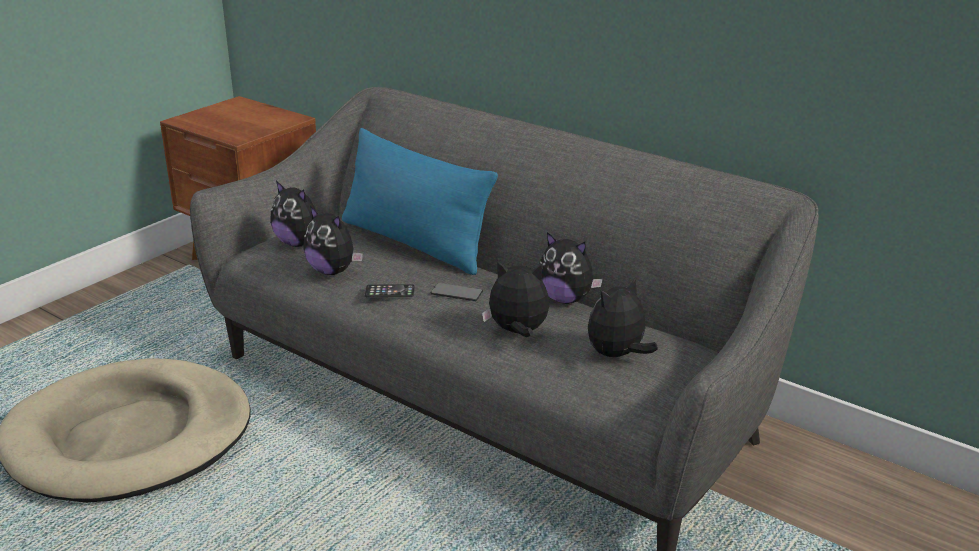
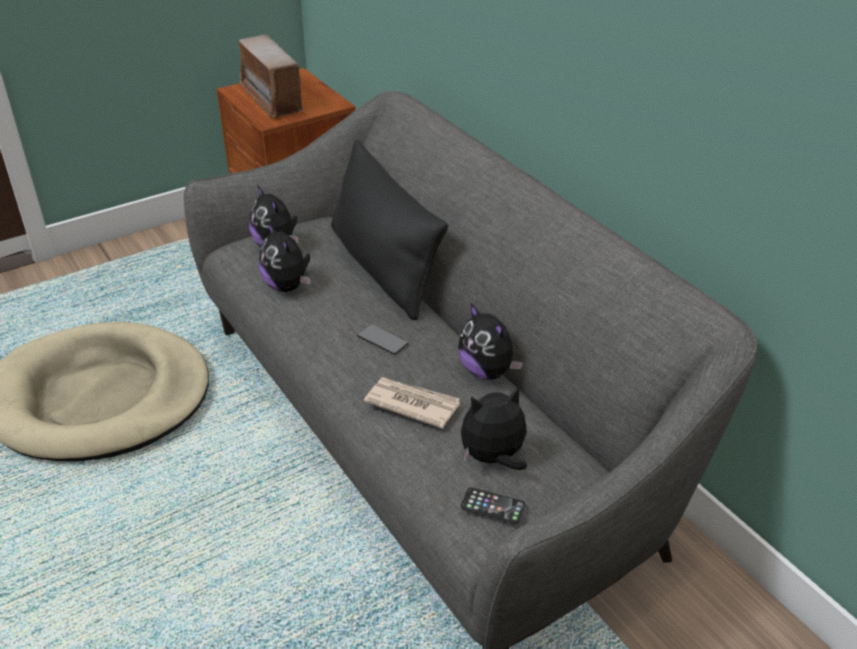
camera: 20 degrees right, 10 degrees up
blue pillow [342,128,498,275] -> black pillow [331,139,448,320]
phone [365,284,415,297] -> phone moved to [461,487,525,524]
plush toy [482,261,549,337] -> newspaper [364,377,460,429]
none -> radio [239,35,305,119]

